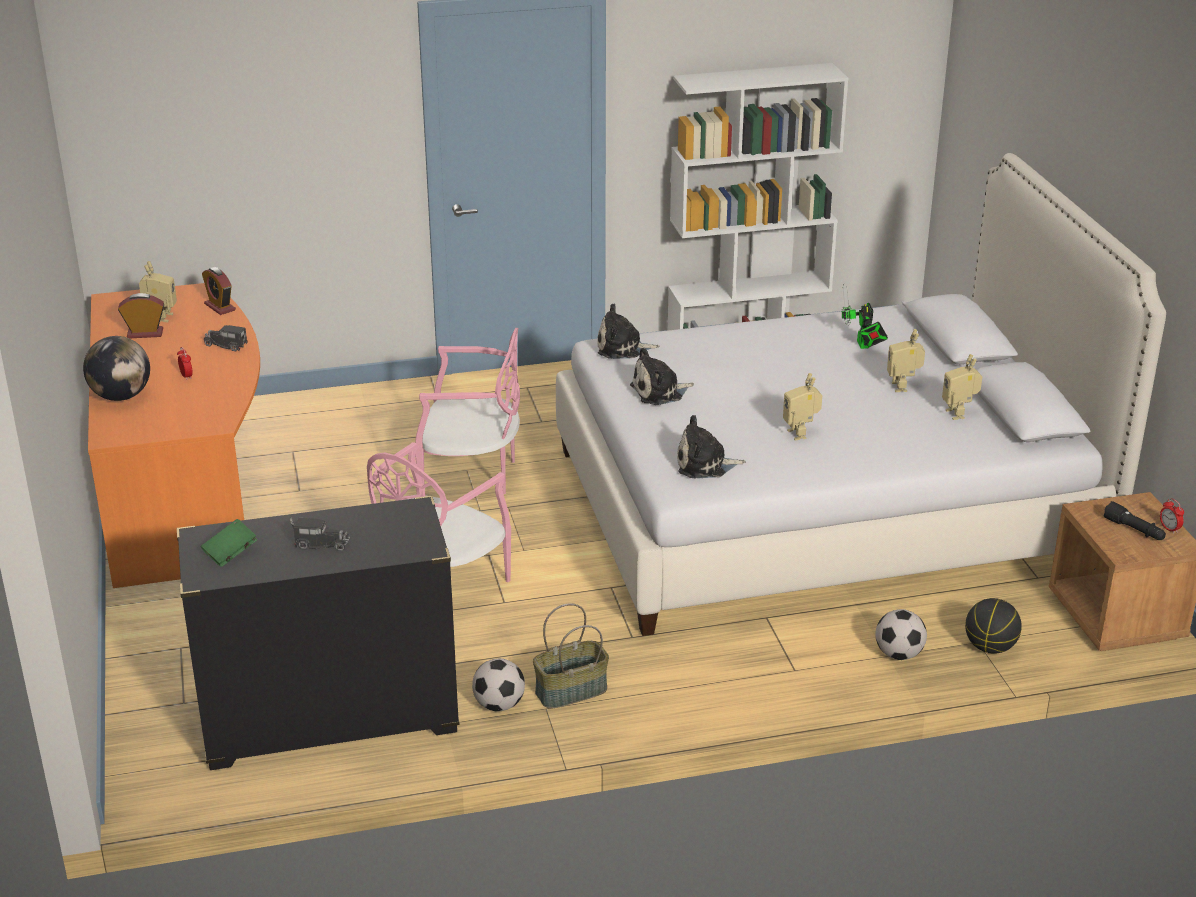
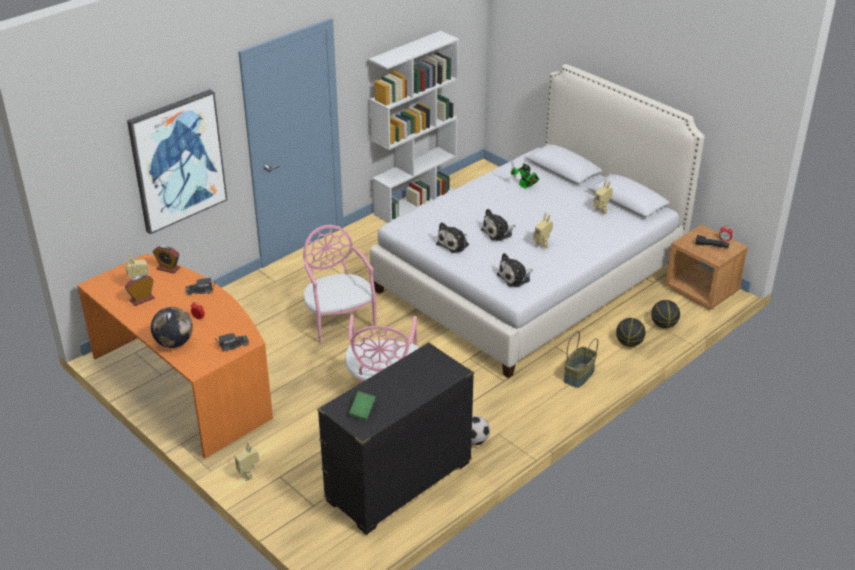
camera: 30 degrees left, 5 degrees up
toy truck [290,518,350,551] -> toy truck moved to [215,333,249,352]
pink chair [415,328,520,494] -> pink chair turned 90 degrees counterclockwise [303,225,376,344]
basket [533,603,609,709] -> basket moved to [564,331,598,388]
plush toy [597,304,659,359] -> plush toy moved to [481,209,515,241]
football [875,609,927,660] -> basketball [616,318,645,347]
toy robot [887,329,925,392] -> toy robot moved to [235,441,259,481]
none -> picture [127,89,227,234]

